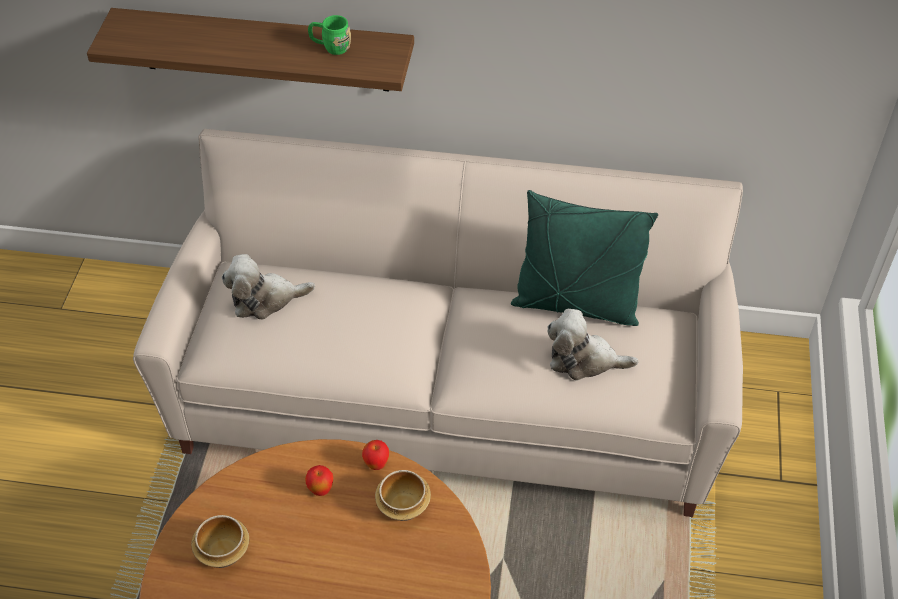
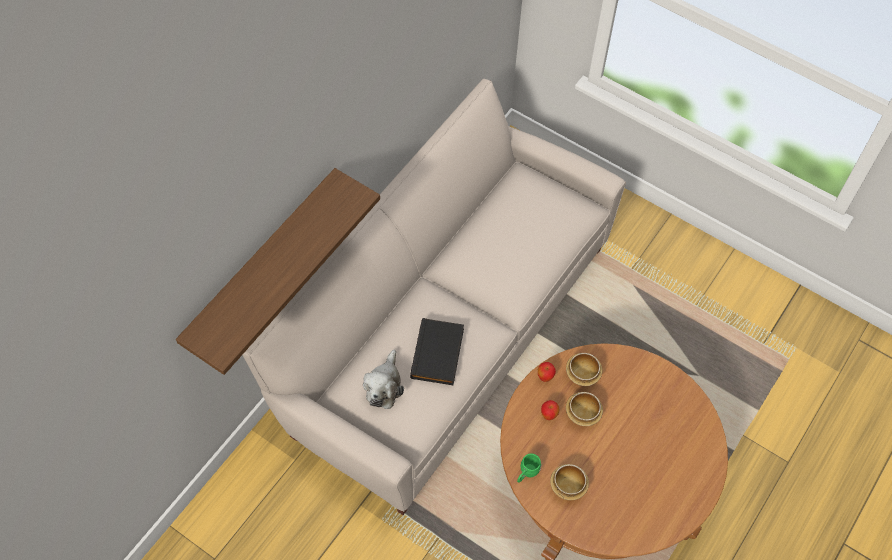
camera: 65 degrees left, 10 degrees up
green mug [308,15,351,55] -> green mug moved to [517,454,541,483]
green pillow [511,190,658,326] -> none
plush toy [548,309,639,380] -> none
none -> black book [410,318,464,385]
none -> bowl [566,392,603,426]

